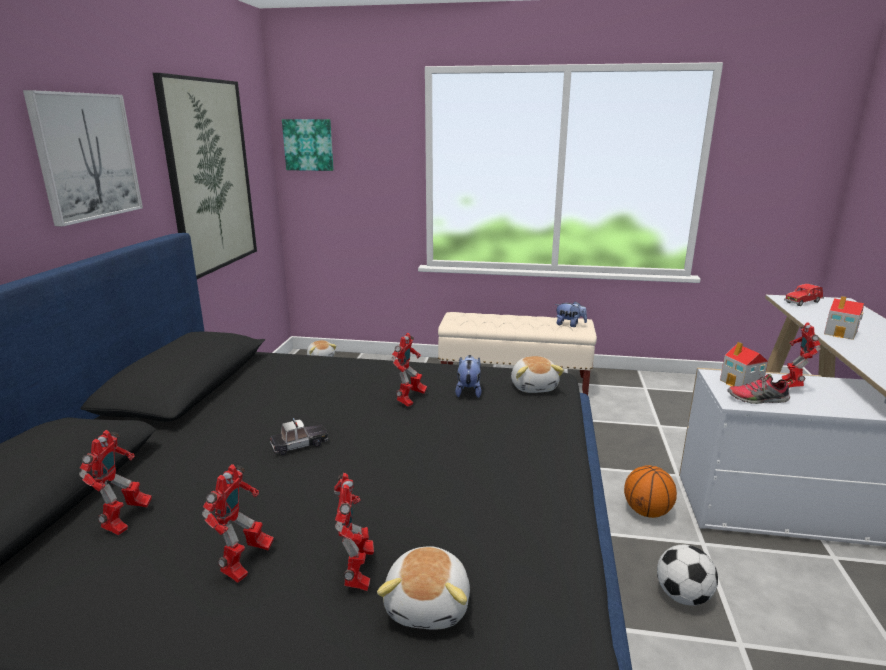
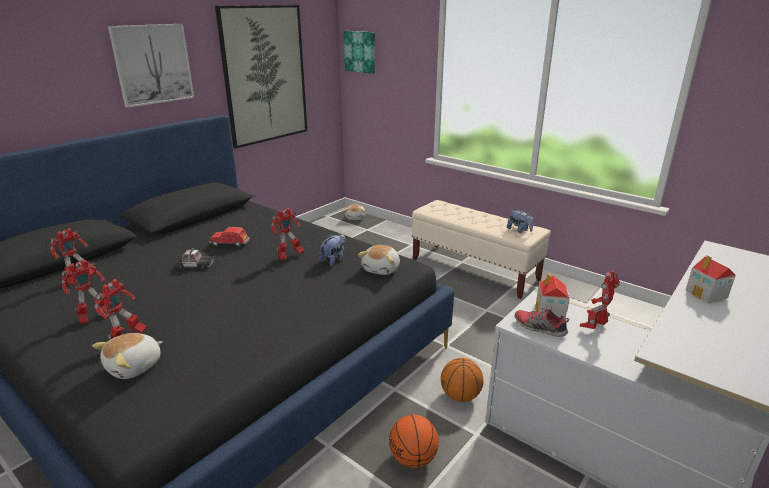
camera: 30 degrees right, 5 degrees up
football [657,545,718,605] -> basketball [389,415,439,468]
red toy car [784,284,824,306] -> red toy car moved to [209,227,250,247]

